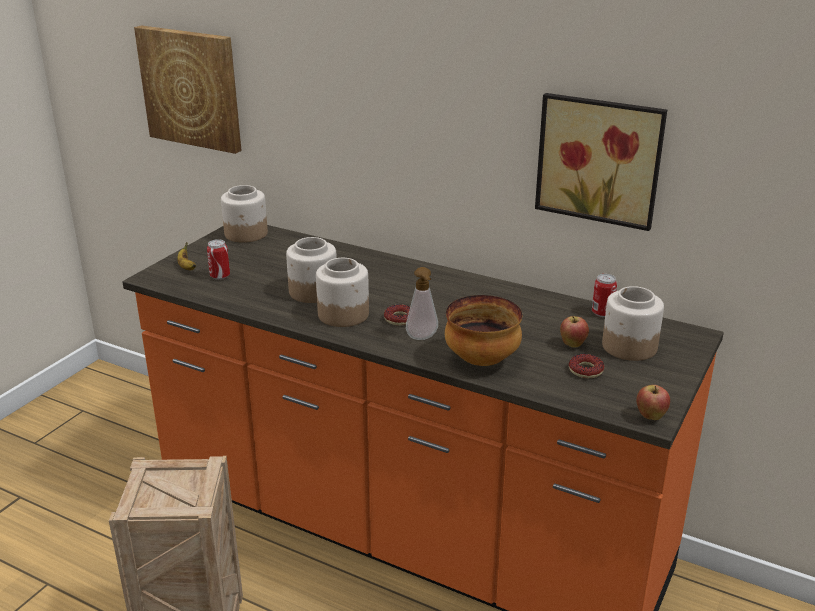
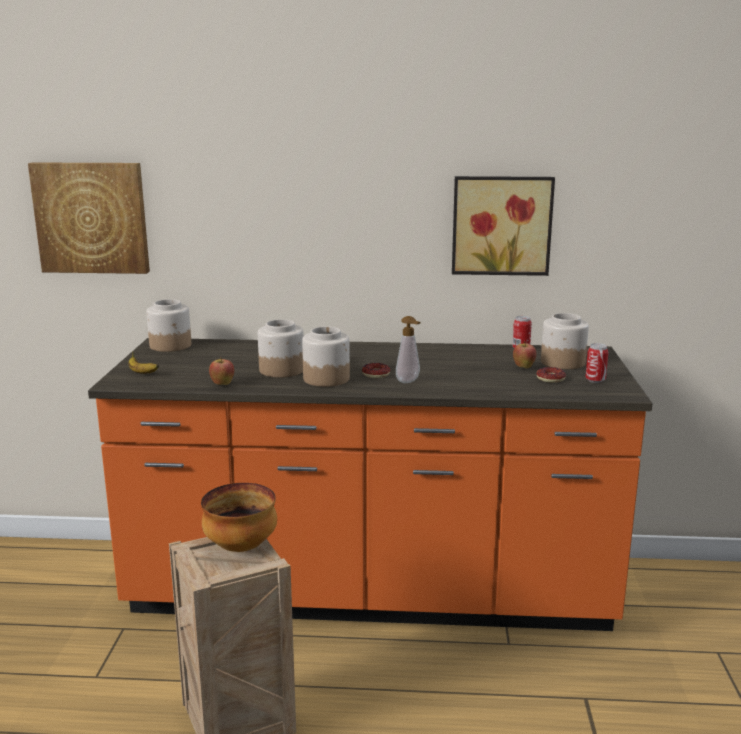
camera: 25 degrees left, 10 degrees down
can [207,239,230,280] -> can moved to [586,343,608,383]
bowl [445,295,522,366] -> bowl moved to [201,483,277,552]
apple [636,385,670,420] -> apple moved to [209,357,234,385]

